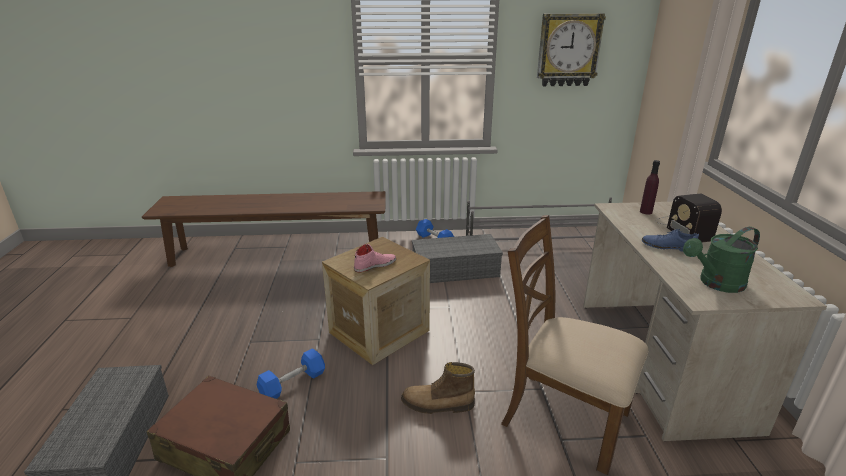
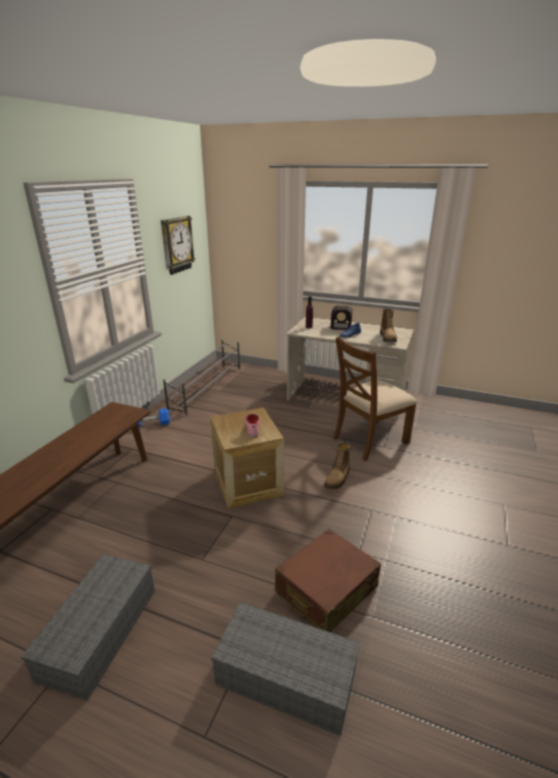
camera: 65 degrees left, 0 degrees up
blue dumbbell [257,348,325,399] -> none
grey storage box [412,234,503,283] -> grey storage box moved to [21,554,155,701]
green watering can [683,227,760,293] -> boot [380,308,397,342]

